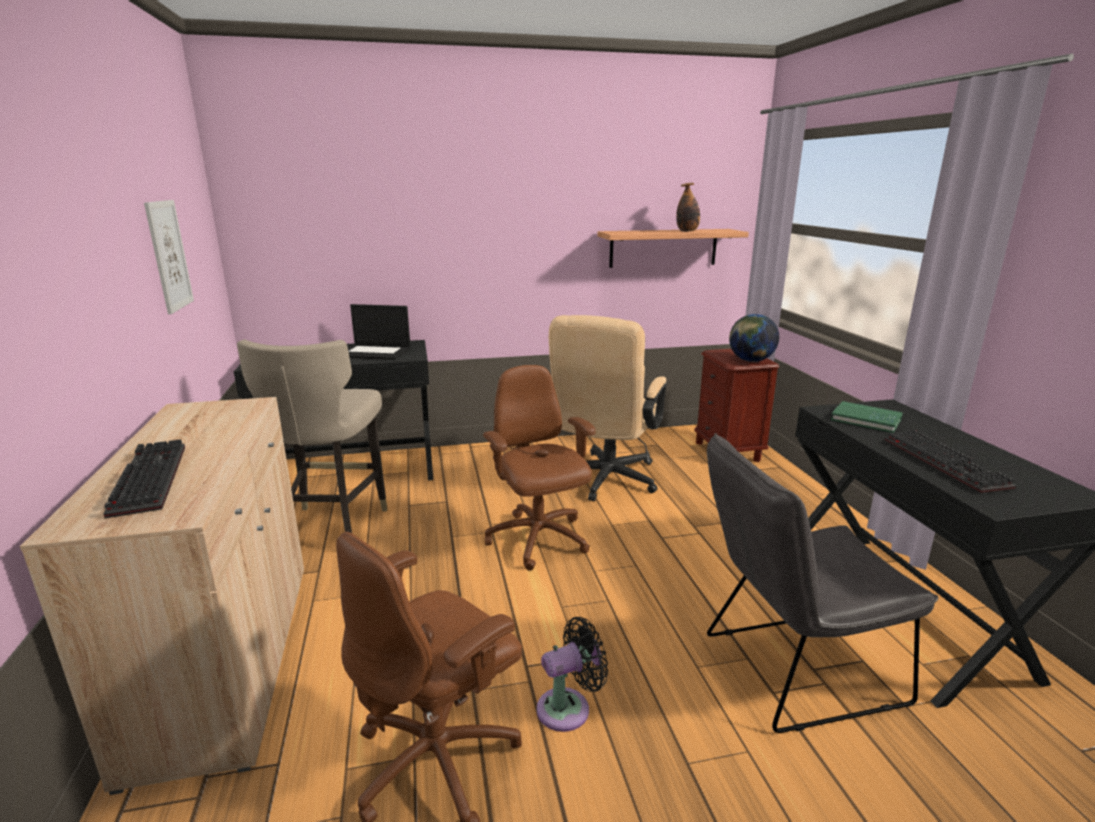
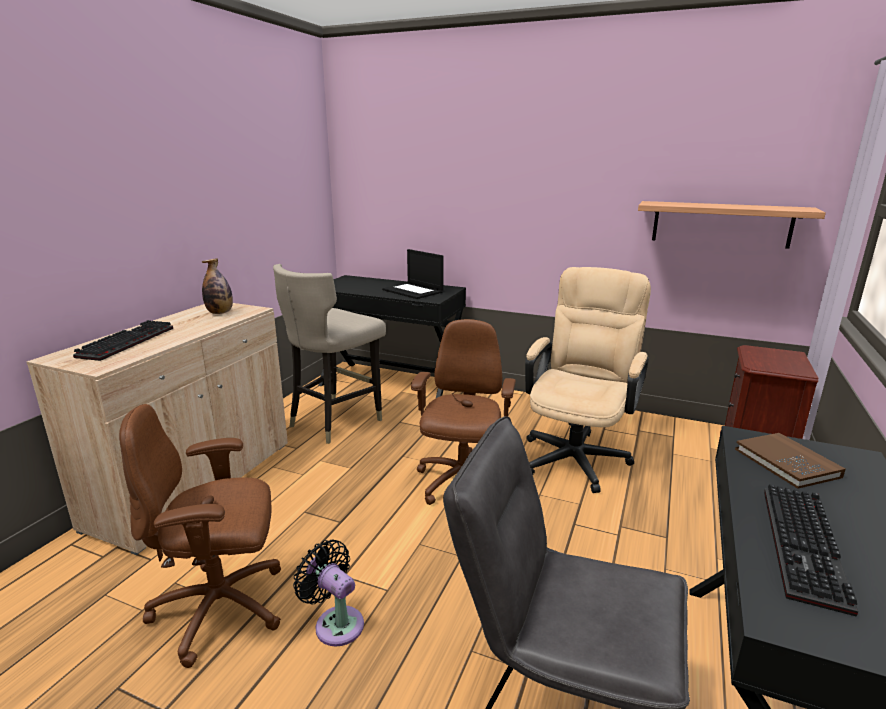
camera: 35 degrees right, 0 degrees up
picture [144,200,194,314] -> none
black fan [537,617,608,732] -> black fan turned 150 degrees counterclockwise [293,539,364,646]
beige office chair [549,315,667,501] -> beige office chair turned 150 degrees clockwise [525,267,651,493]
bottle [676,183,700,232] -> bottle moved to [202,258,233,314]
globe [729,314,779,362] -> none
green book [831,401,903,433] -> brown book [735,433,846,489]

